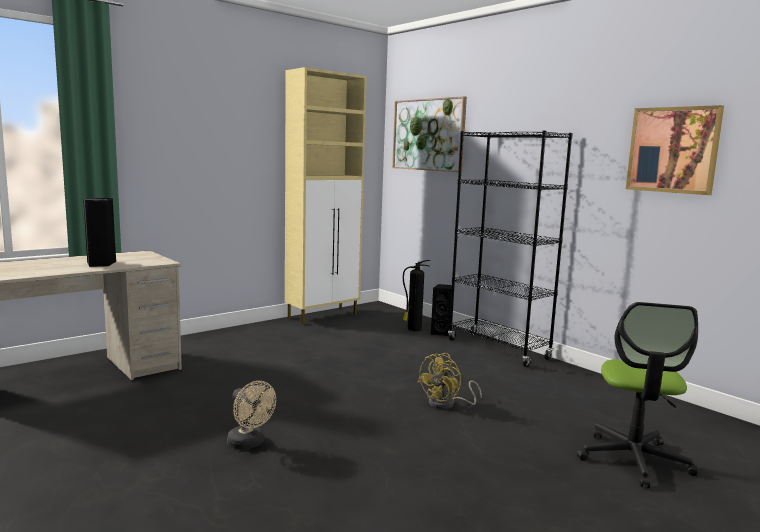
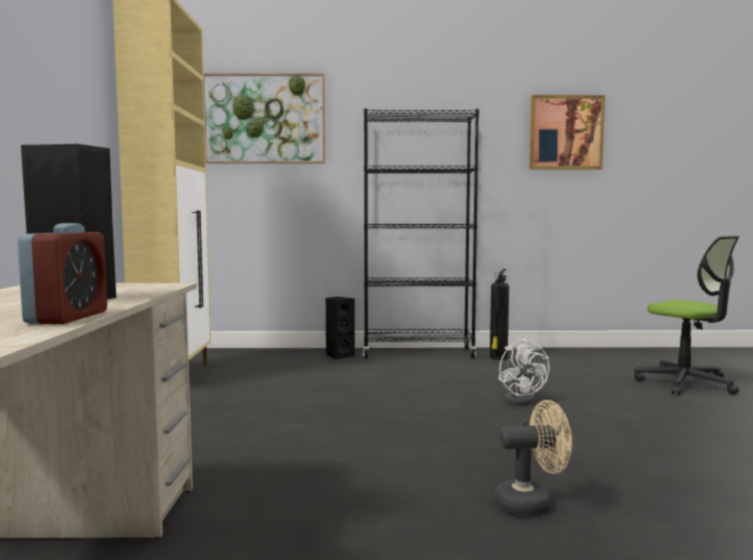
camera: 50 degrees left, 5 degrees down
fire extinguisher [403,260,430,331] -> fire extinguisher moved to [490,269,509,360]
yellow fan [417,353,482,409] -> white fan [499,339,550,405]
none -> alarm clock [18,223,107,324]

